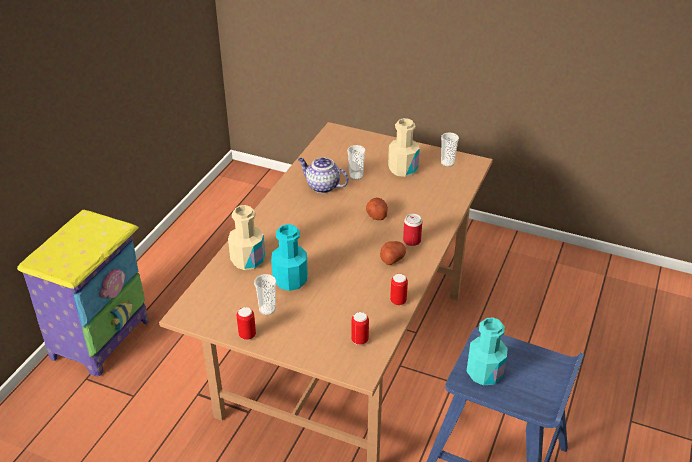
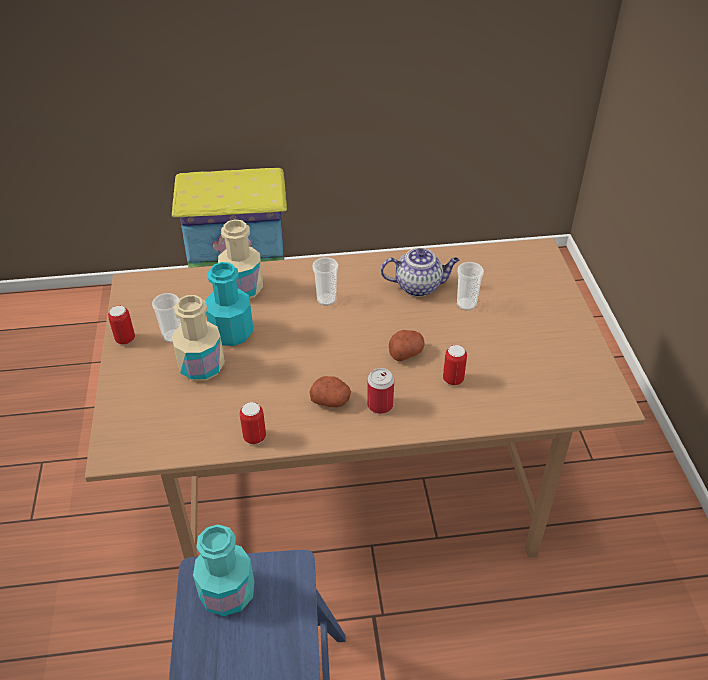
camera: 60 degrees right, 5 degrees up
teapot [298,157,349,193] -> teapot turned 90 degrees clockwise [380,248,460,297]
can [351,312,369,345] -> can moved to [443,345,467,386]
beige bottle [388,118,420,177] -> beige bottle moved to [172,295,225,381]
cup [441,132,459,167] -> cup moved to [312,257,338,306]

